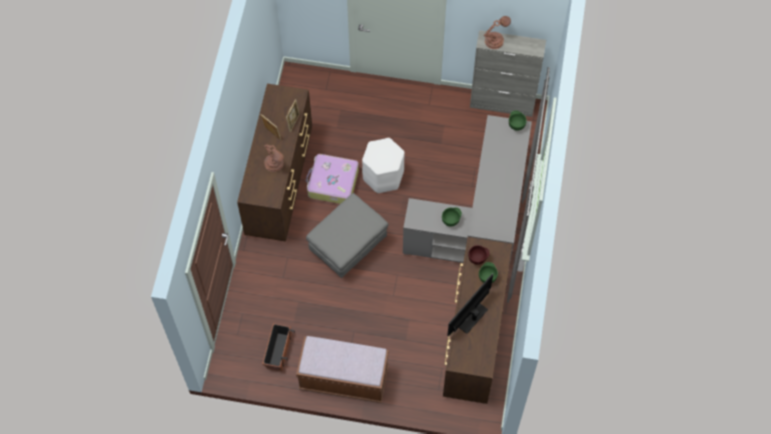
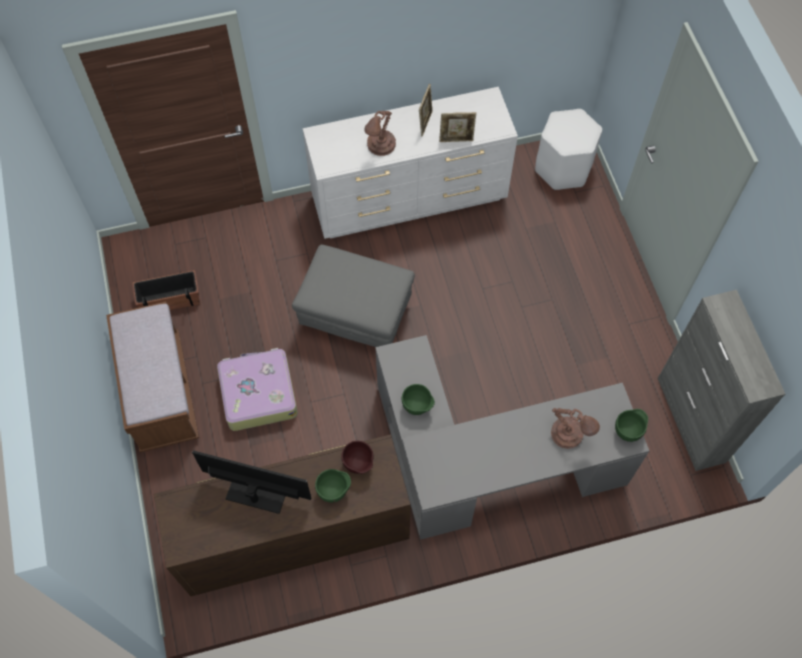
camera: 65 degrees right, 0 degrees up
brown dresser [237,84,312,241] -> white dresser [303,87,518,239]
suitcase [306,154,359,204] -> suitcase moved to [217,348,298,431]
white stool [362,138,405,193] -> white stool moved to [535,109,602,190]
brown table lamp [484,16,511,49] -> brown table lamp moved to [551,408,600,449]

